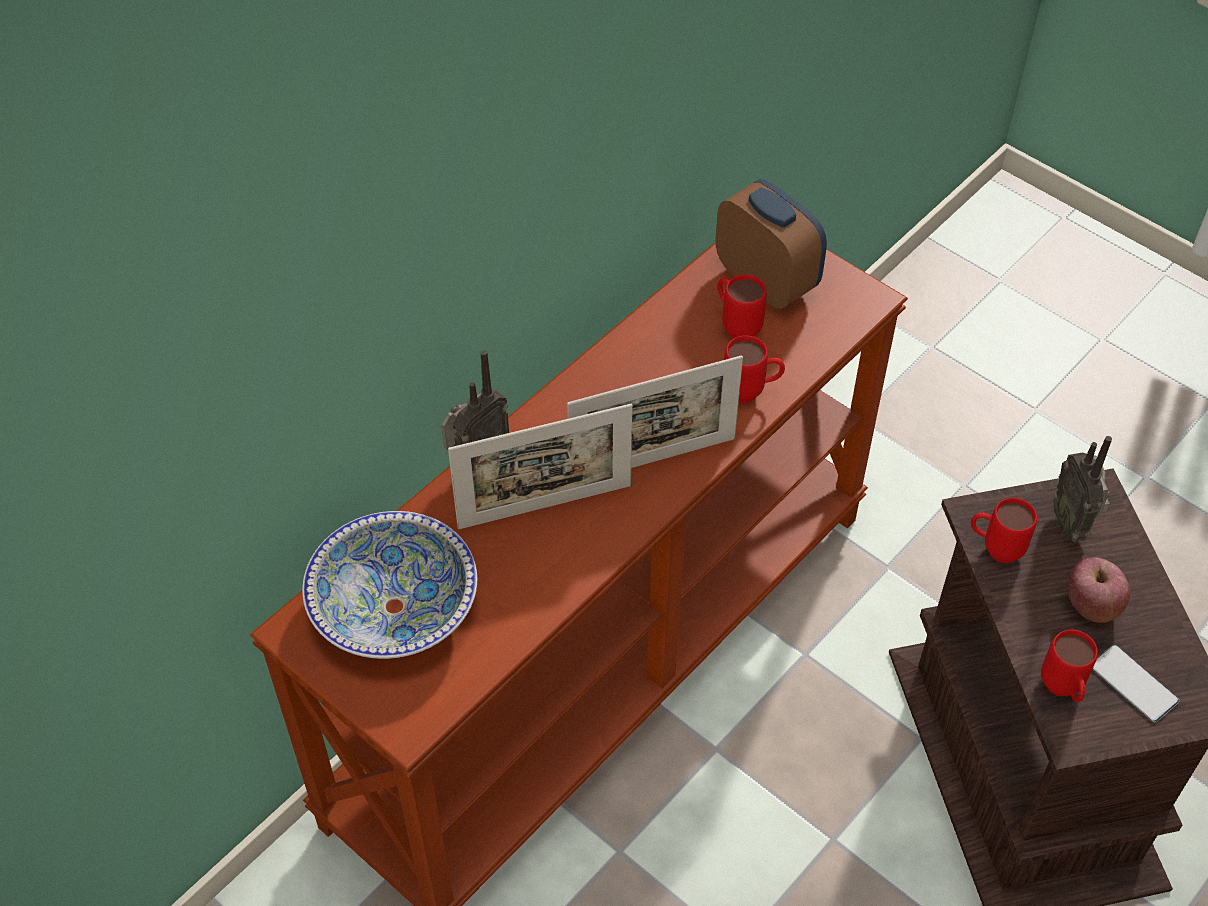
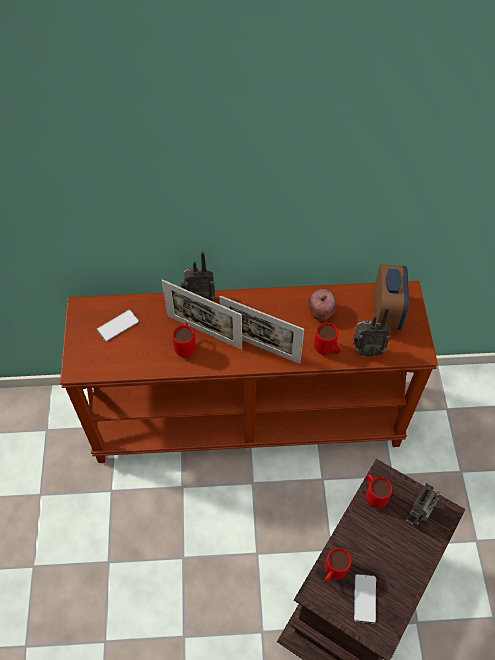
camera: 45 degrees right, 5 degrees up
bowl [302,511,477,659] -> phone [96,310,139,341]
red mug [718,274,767,339] -> red mug moved to [172,322,196,358]
apple [1067,557,1130,623] -> apple moved to [308,289,337,321]
none -> radio [352,307,390,357]

